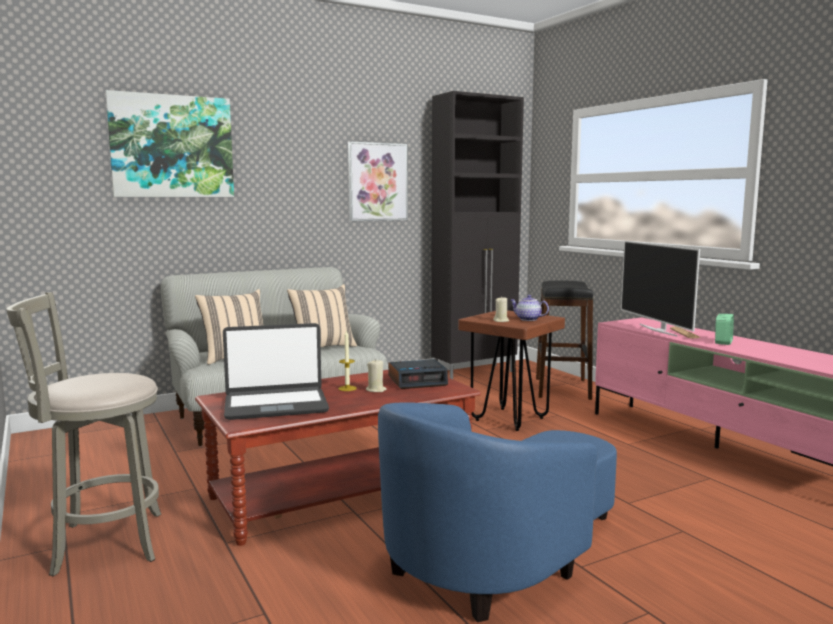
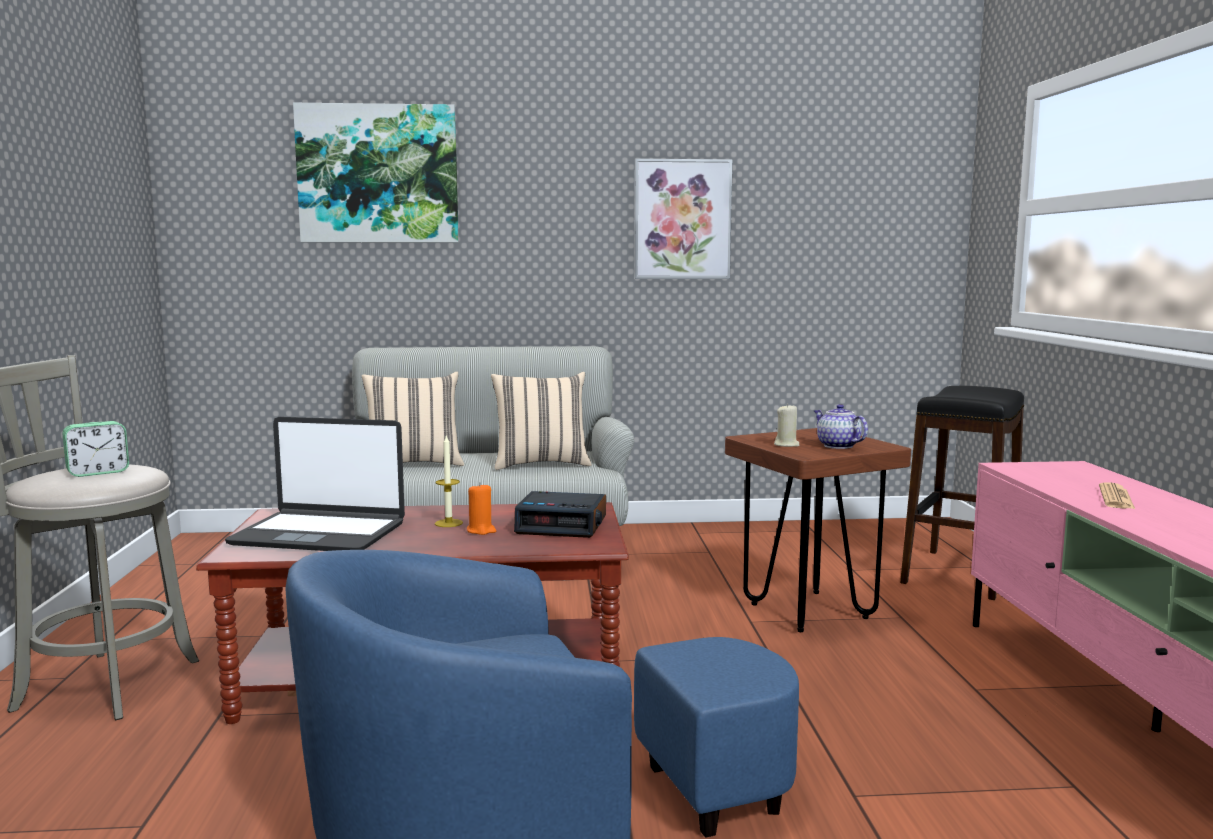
camera: 25 degrees right, 0 degrees up
beige candle [366,359,387,392] -> orange candle [467,482,496,535]
black cabinet [431,91,524,379] -> none
television [621,241,700,336] -> none
alarm clock [715,314,734,345] -> alarm clock moved to [63,421,129,477]

